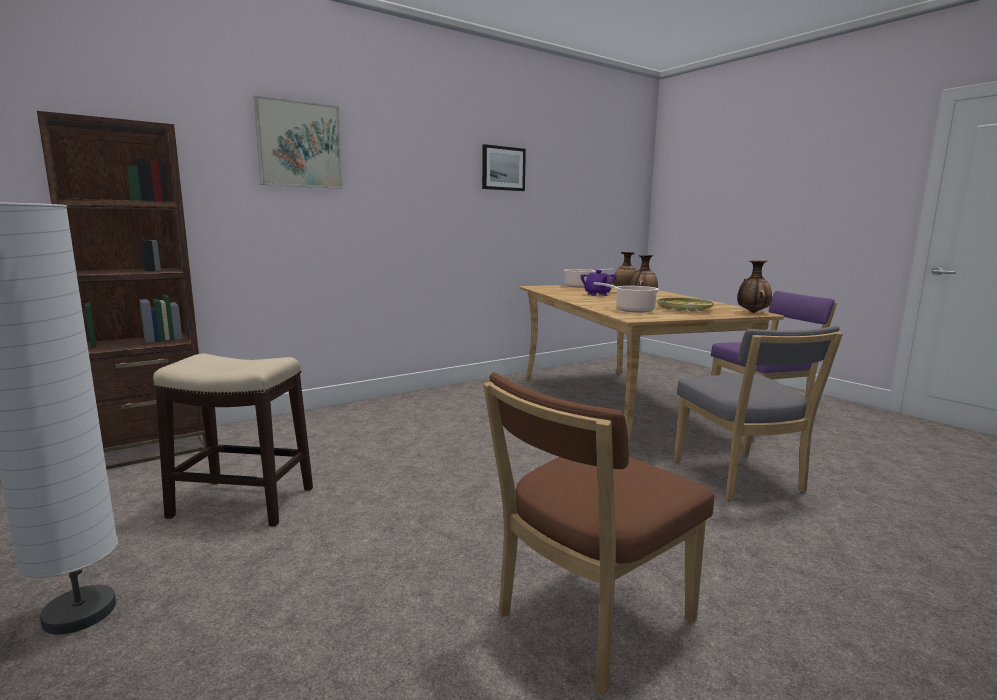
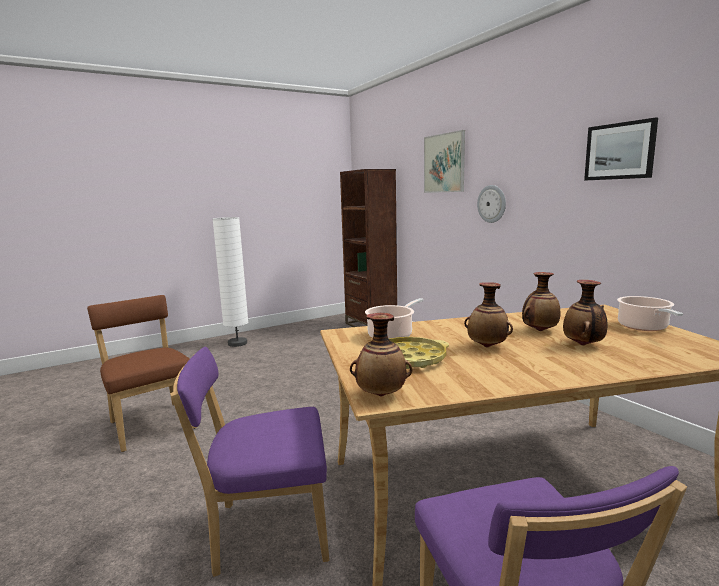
camera: 95 degrees right, 0 degrees up
stool [153,353,313,527] -> none
purple teapot [581,270,616,296] -> vase [522,272,560,331]
grey chair [674,326,843,501] -> purple chair [170,347,329,577]
none -> wall clock [477,185,506,223]

